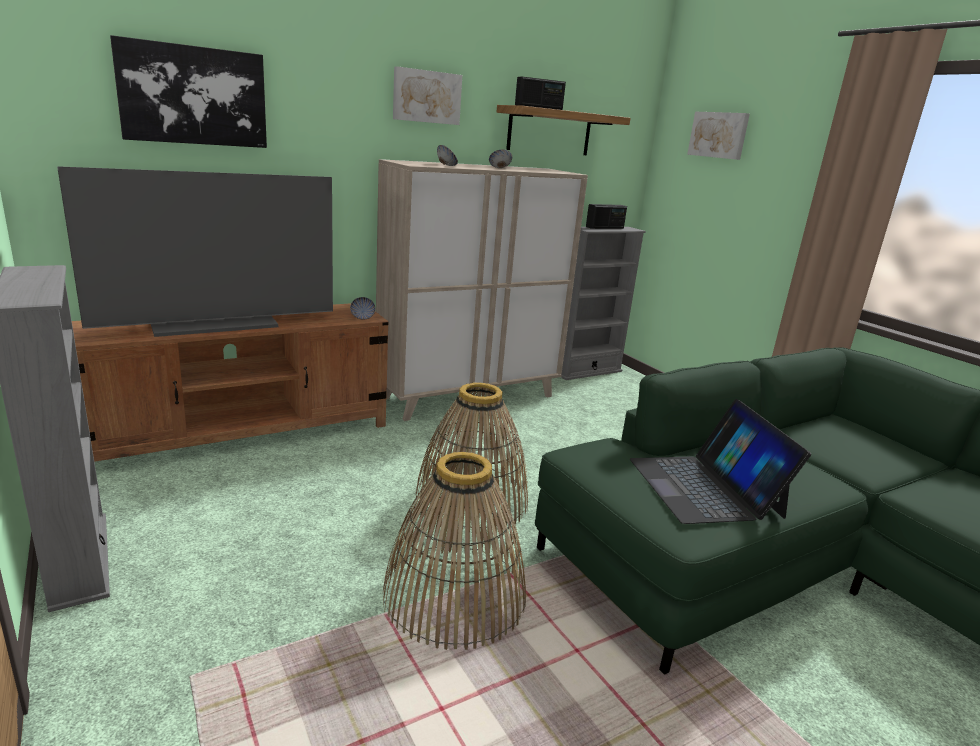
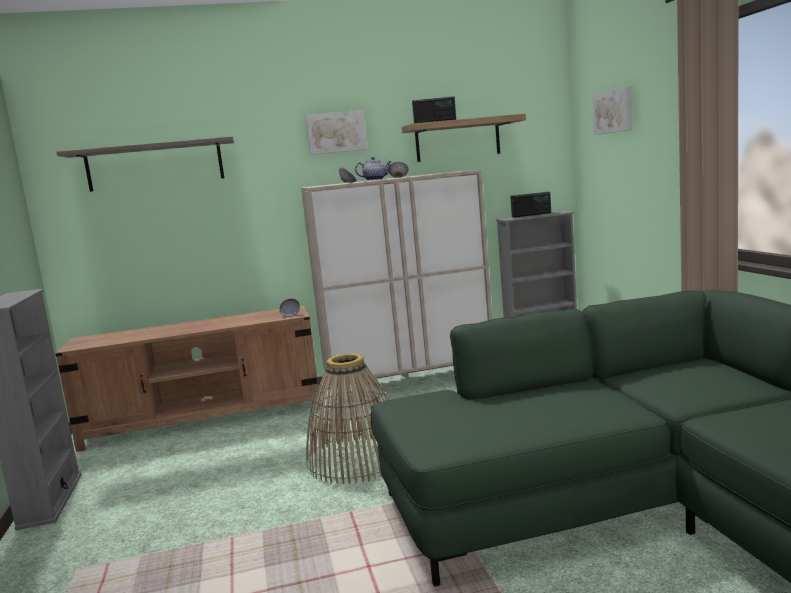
camera: 20 degrees right, 10 degrees down
television [57,166,333,337] -> none
picture [110,35,267,148] -> shelf [57,136,234,192]
basket [383,452,526,650] -> none
laptop [630,399,811,524] -> none
none -> teapot [355,157,392,180]

